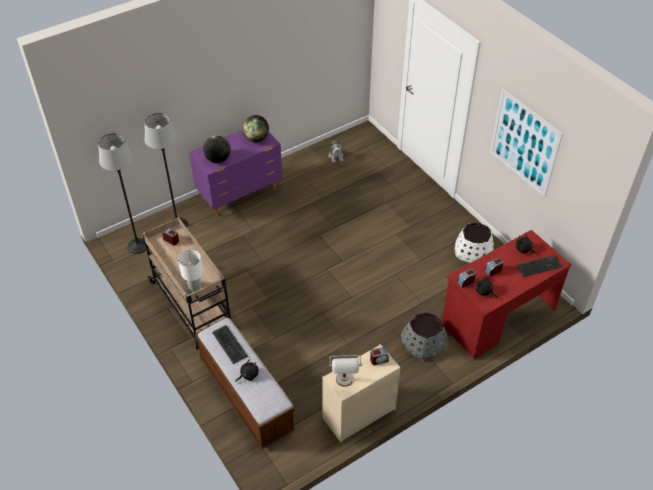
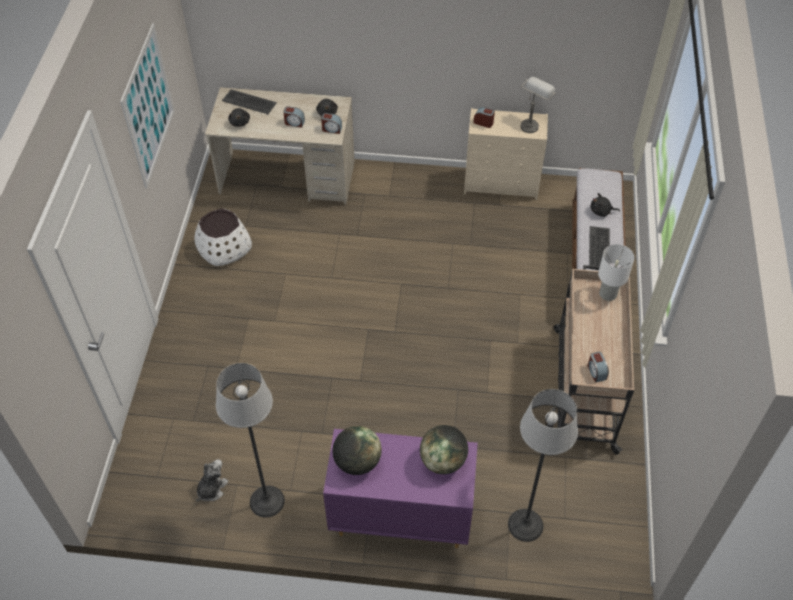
camera: 140 degrees left, 5 degrees up
floor lamp [98,133,146,254] -> floor lamp moved to [216,363,285,518]
grey planter [401,312,448,360] -> none
red desk [442,230,572,359] -> beige desk [205,87,354,204]

